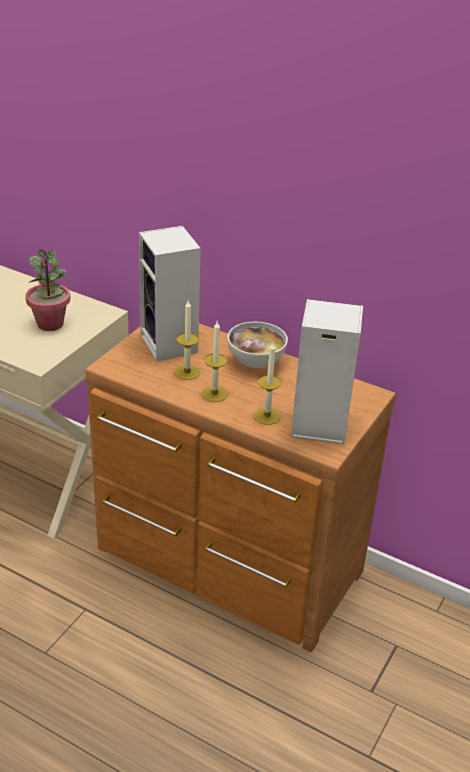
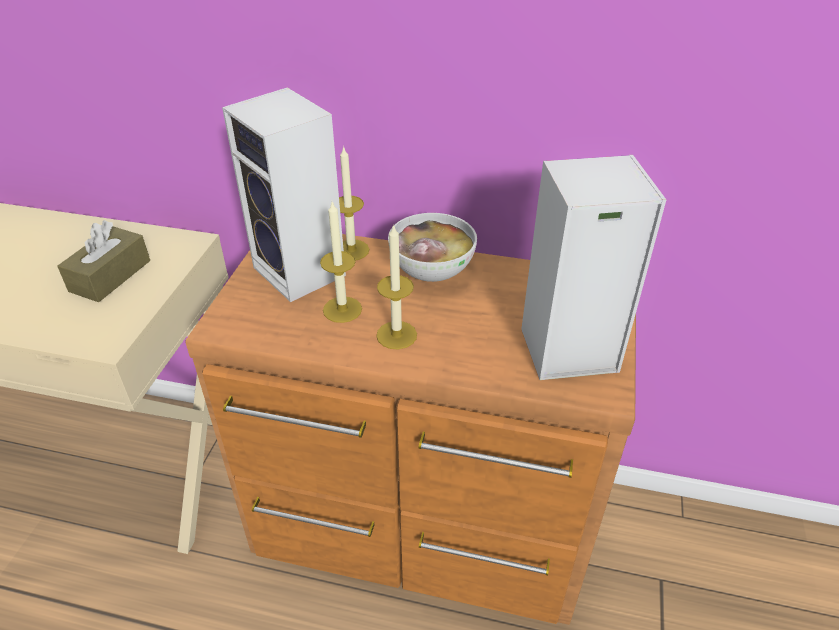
camera: 15 degrees left, 5 degrees up
potted plant [25,249,70,331] -> brown tissue box [57,220,150,302]
candle [254,343,282,425] -> candle moved to [339,146,369,260]

